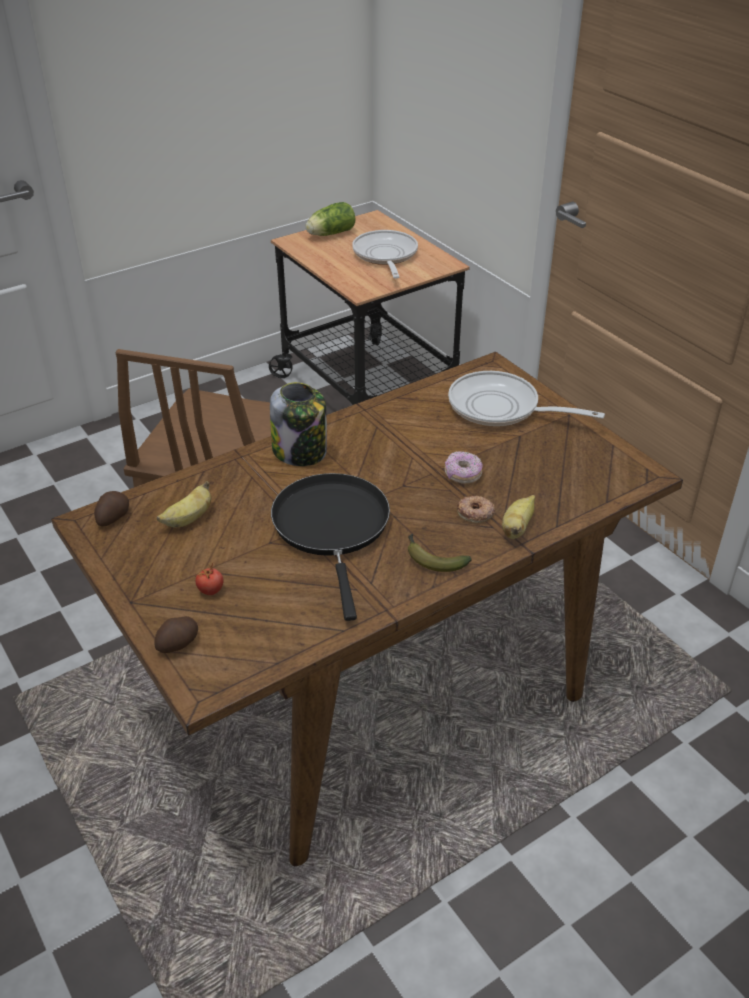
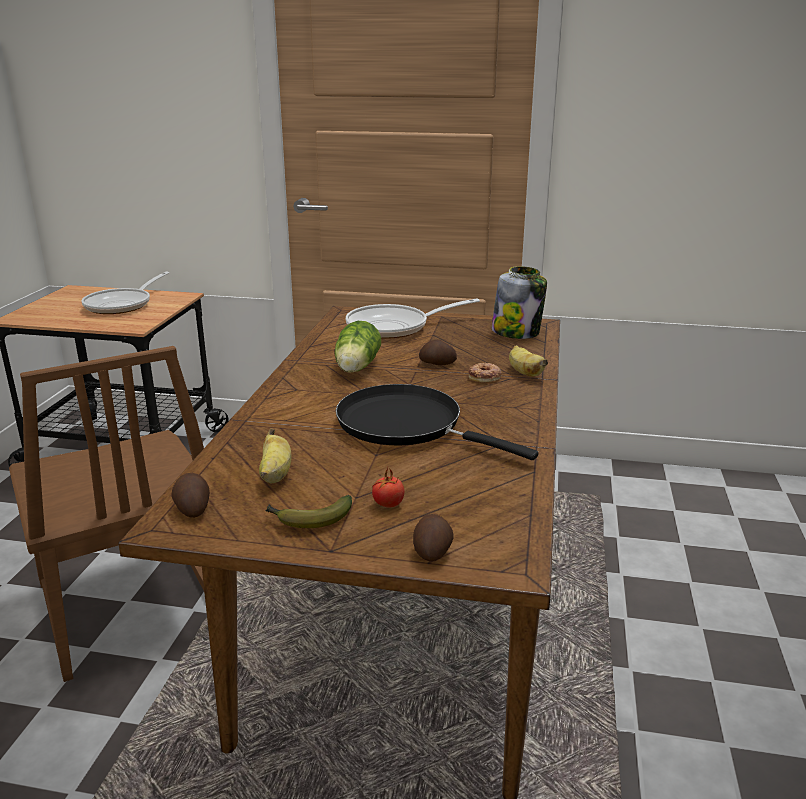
camera: 45 degrees left, 15 degrees down
jar [270,382,327,466] -> jar moved to [492,266,547,339]
lettuce [306,202,355,236] -> lettuce moved to [334,321,381,373]
frying pan [352,230,418,279] -> frying pan turned 105 degrees counterclockwise [81,272,169,314]
banana [408,534,472,572] -> banana moved to [265,495,352,528]
donut [445,451,483,484] -> potato [419,339,457,365]

